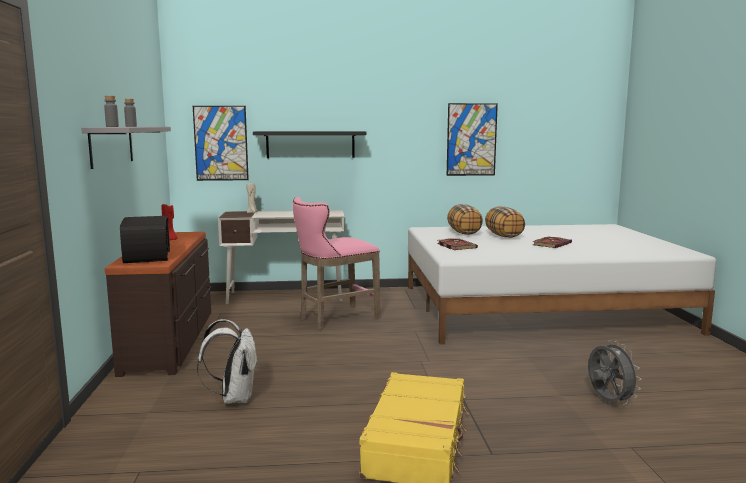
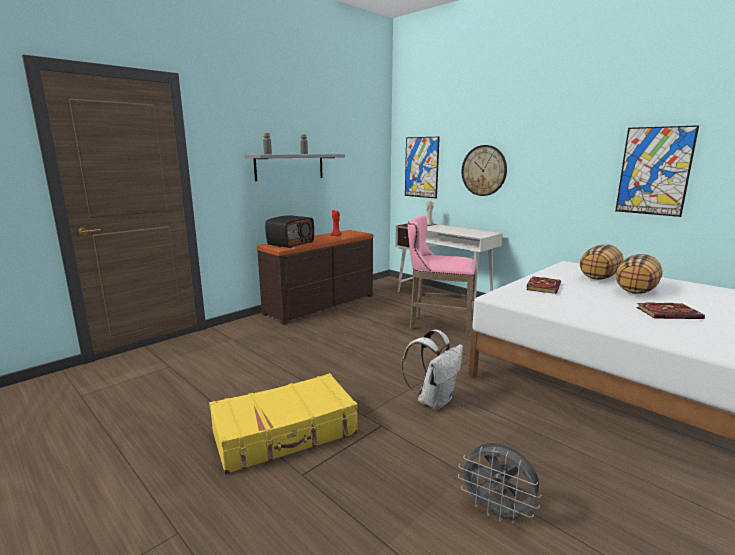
camera: 50 degrees right, 5 degrees up
white backpack [197,319,258,404] -> white backpack moved to [402,330,463,410]
black shelf [253,131,366,158] -> wall clock [461,145,507,196]
grey fan [588,341,642,405] -> grey fan turned 90 degrees clockwise [458,443,541,524]

